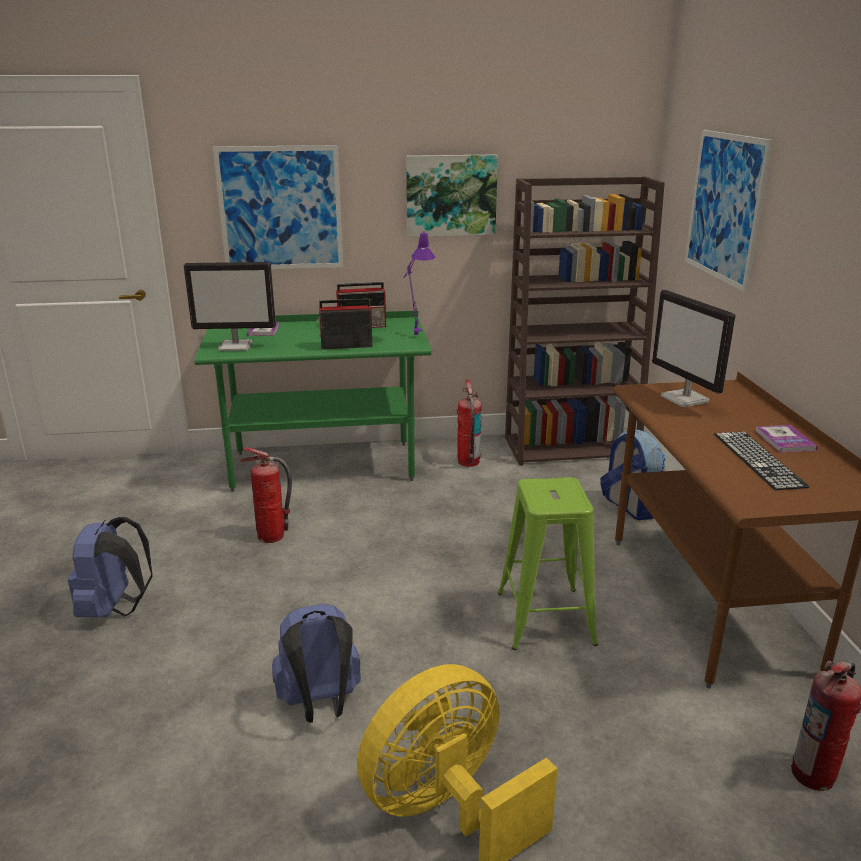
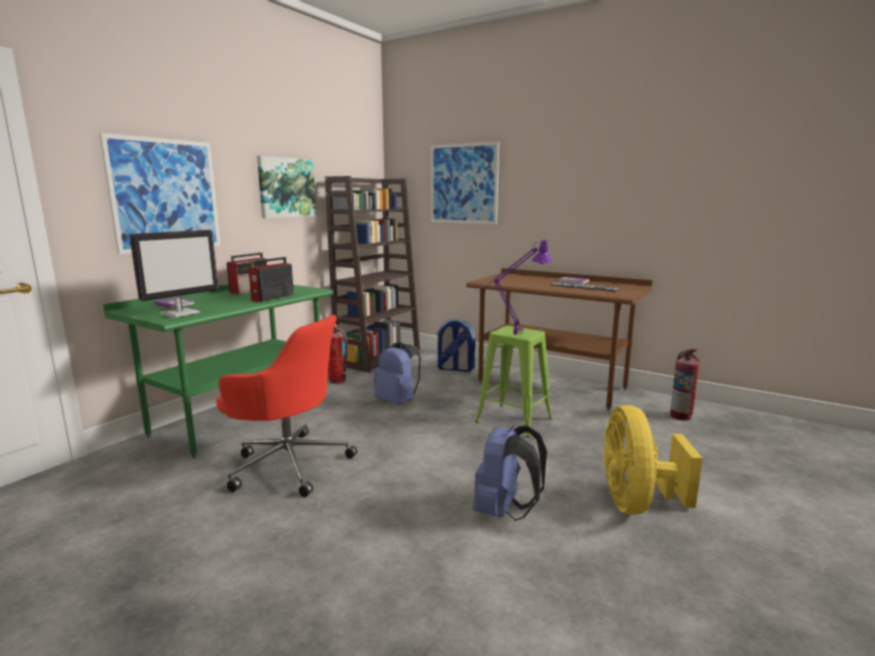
camera: 50 degrees left, 10 degrees down
blue backpack [68,517,153,617] -> blue backpack moved to [374,342,421,405]
fire extinguisher [239,447,292,543] -> red office chair [216,315,357,497]
purple table lamp [404,233,435,335] -> purple table lamp moved to [476,240,552,335]
monitor [652,290,735,407] -> none

